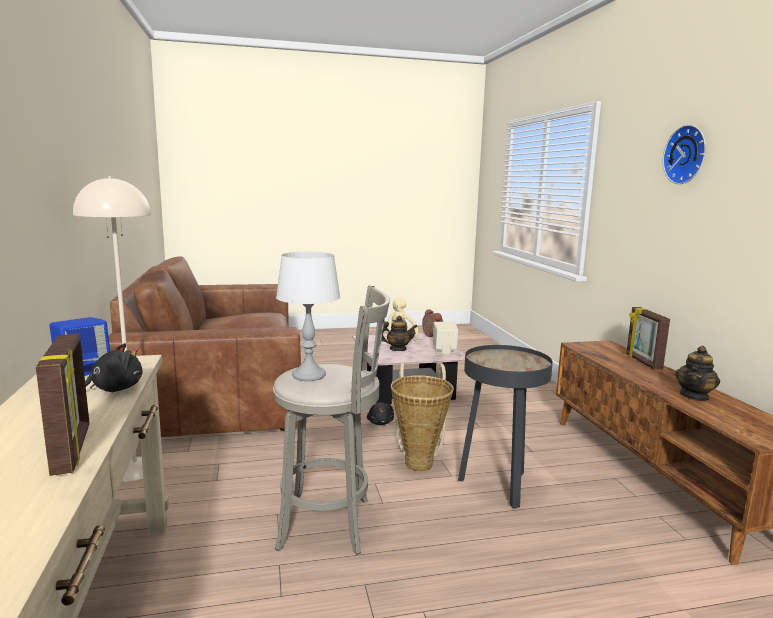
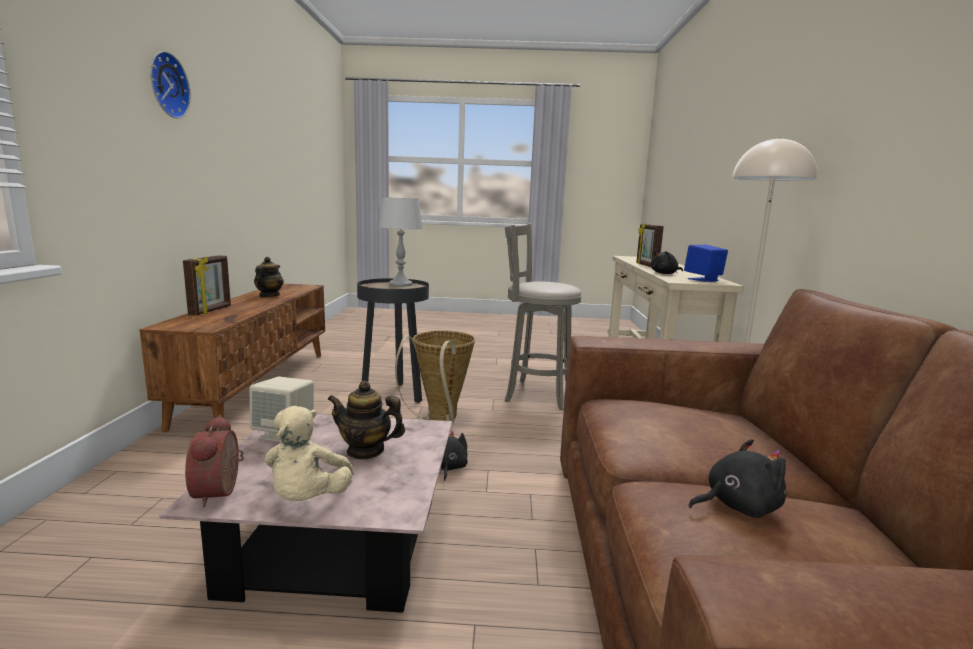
camera: 165 degrees left, 0 degrees up
grey table lamp [276,252,340,381] -> grey table lamp moved to [378,197,423,287]
teapot [675,346,720,401] -> teapot turned 45 degrees counterclockwise [254,257,284,297]
none -> black plush toy [689,439,786,518]

